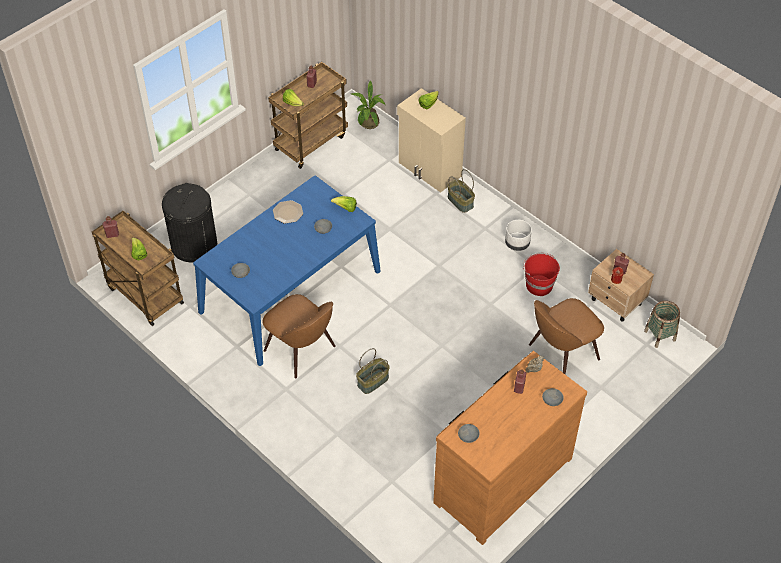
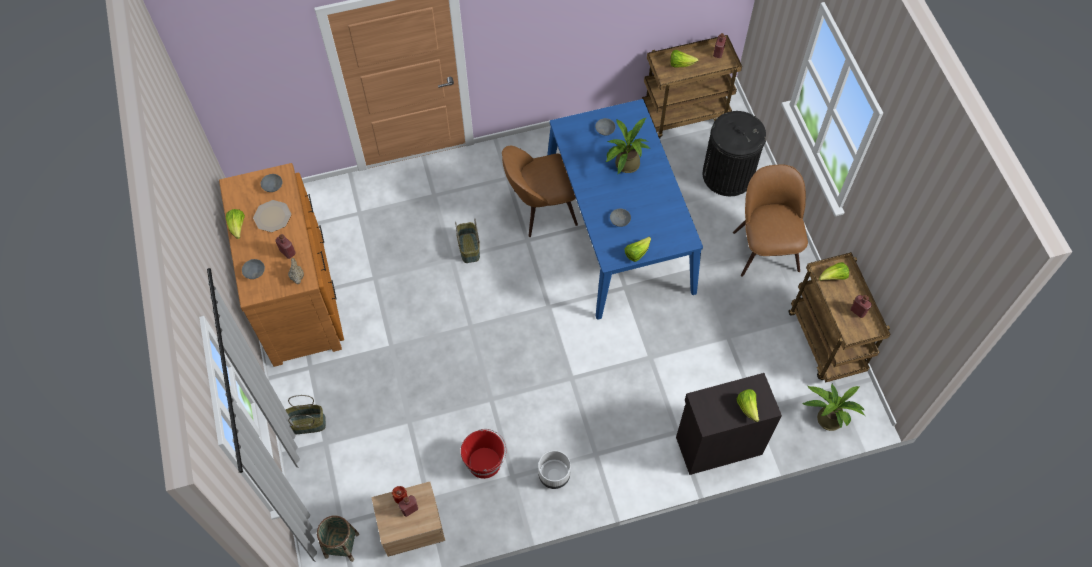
camera: 120 degrees right, 10 degrees up
plate [273,200,303,224] -> plate moved to [253,200,291,232]
beige cabinet [397,88,466,193] -> black cabinet [676,373,782,475]
basket [447,169,475,213] -> basket moved to [286,395,326,434]
brown chair [529,298,604,374] -> brown chair moved to [733,165,808,277]
none -> lettuce [226,209,245,239]
none -> potted plant [606,118,650,174]

